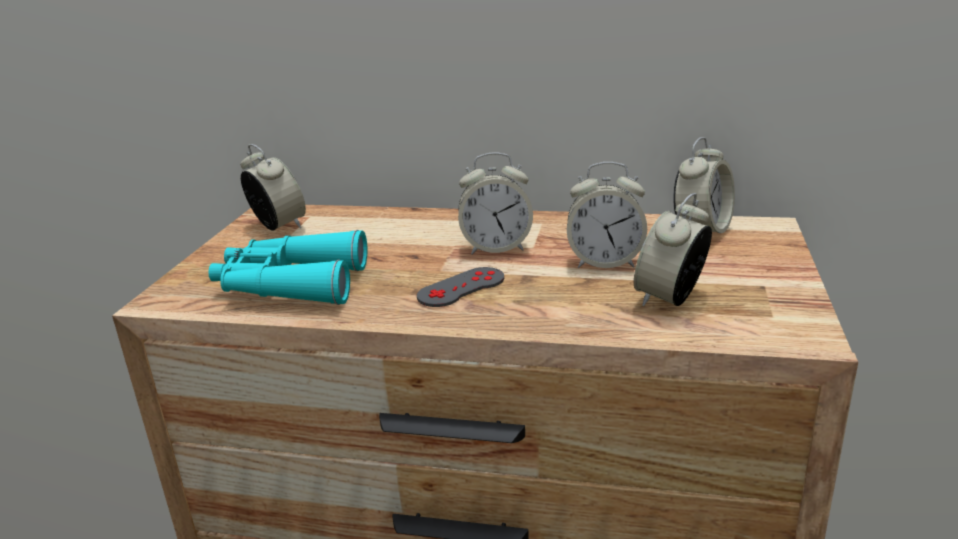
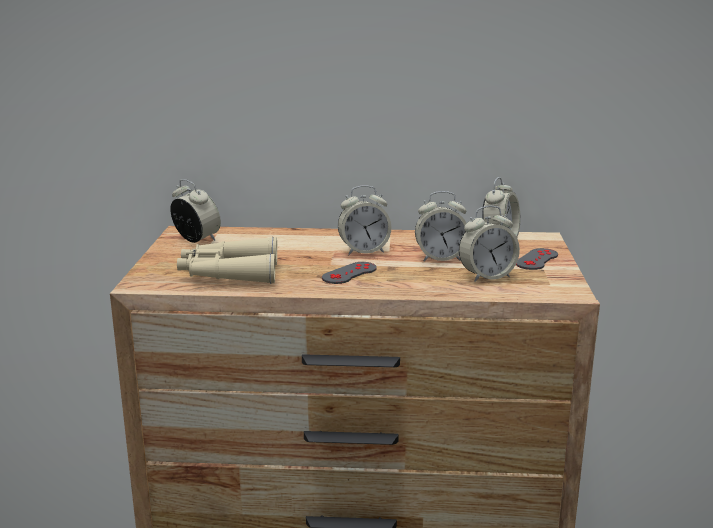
camera: 10 degrees left, 5 degrees down
turquoise binoculars [208,230,367,305] -> beige binoculars [177,237,277,284]
alarm clock [634,193,712,307] -> alarm clock turned 135 degrees counterclockwise [459,205,520,282]
none -> grey game controller [516,248,558,270]

